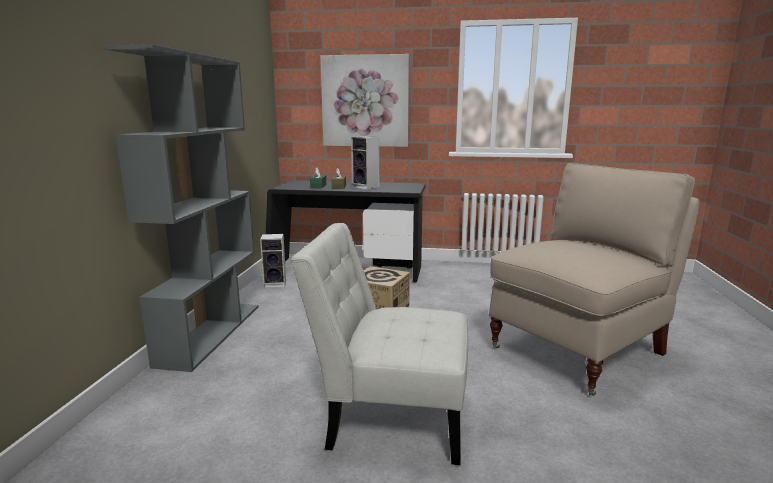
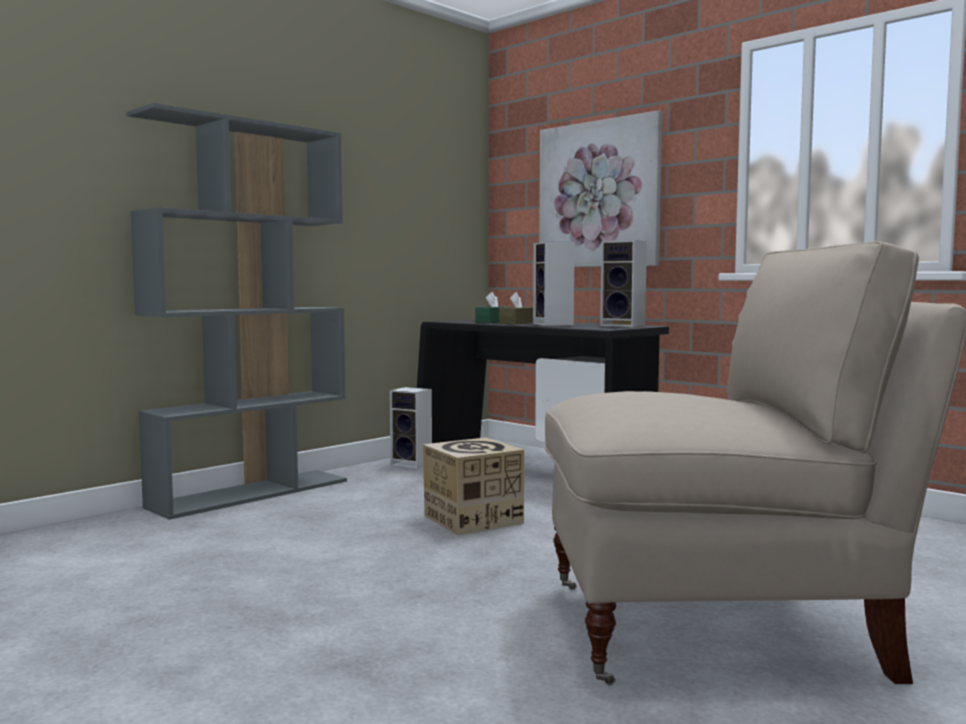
camera: 35 degrees right, 10 degrees down
white chair [291,223,468,465] -> none
none -> speaker [600,240,647,327]

